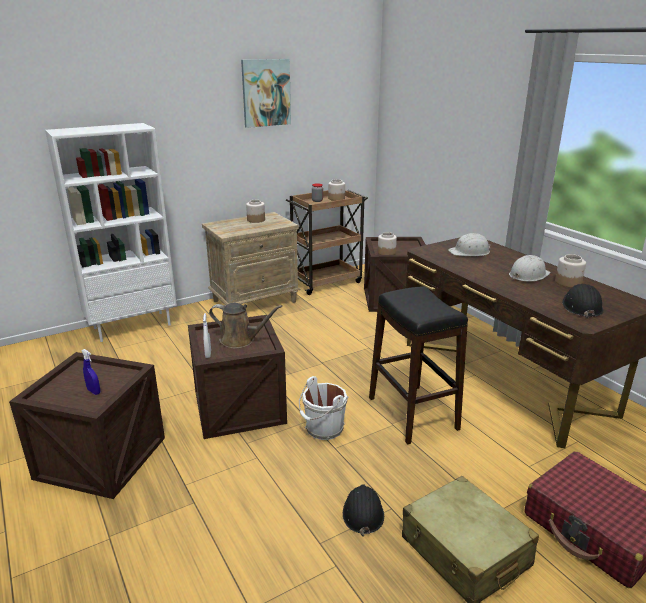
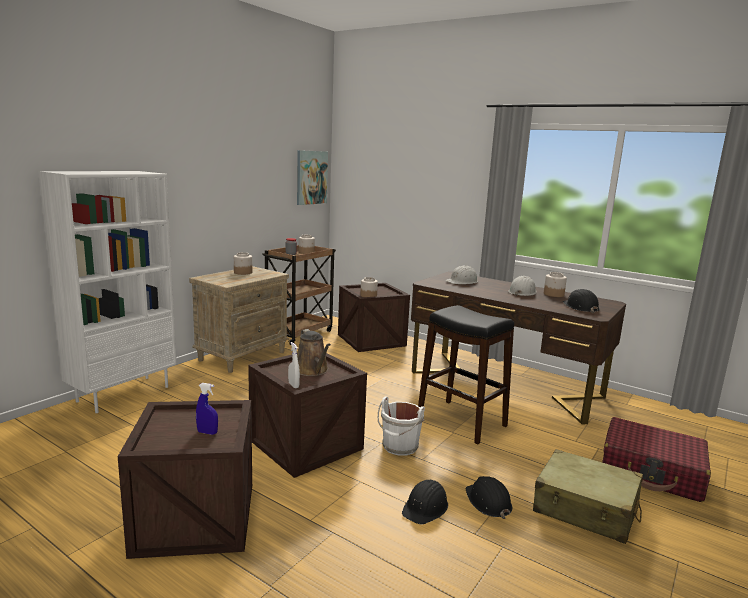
camera: 25 degrees left, 10 degrees down
brown watering can [209,303,282,349] -> brown watering can turned 75 degrees clockwise [297,329,331,376]
picture [241,59,291,128] -> picture moved to [297,150,328,205]
none -> black hard hat [402,480,448,524]

